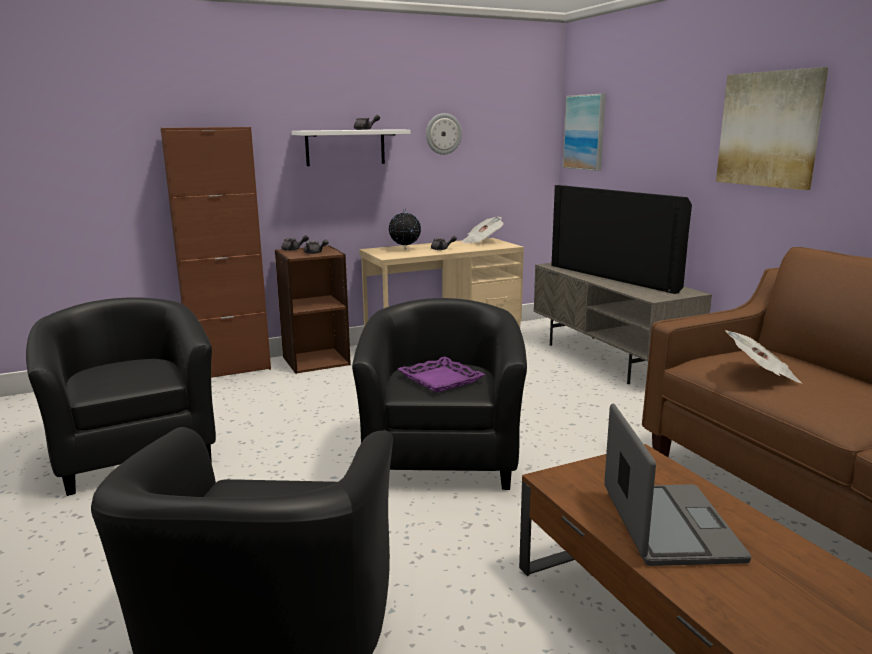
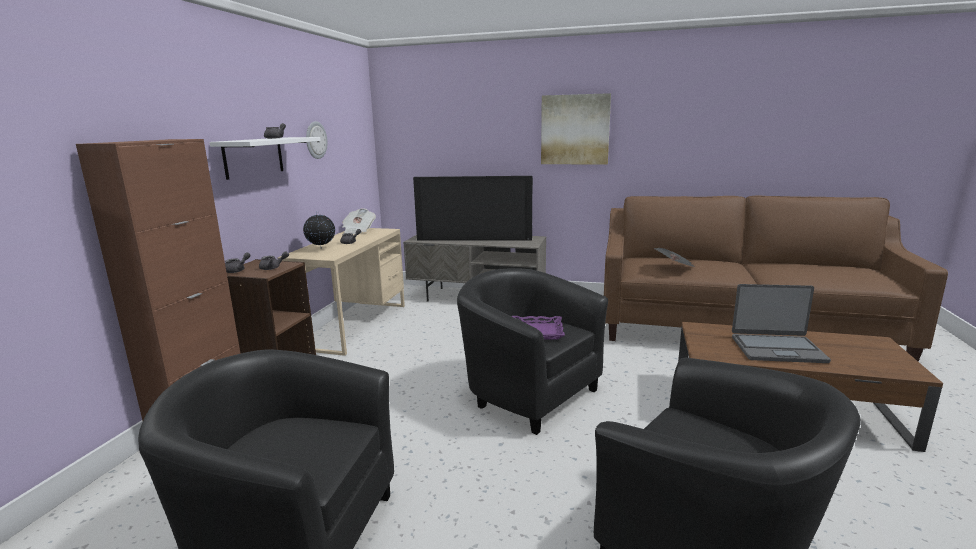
camera: 50 degrees left, 0 degrees up
picture [563,94,606,171] -> none
laptop [604,403,751,566] -> laptop turned 150 degrees clockwise [732,284,831,363]

